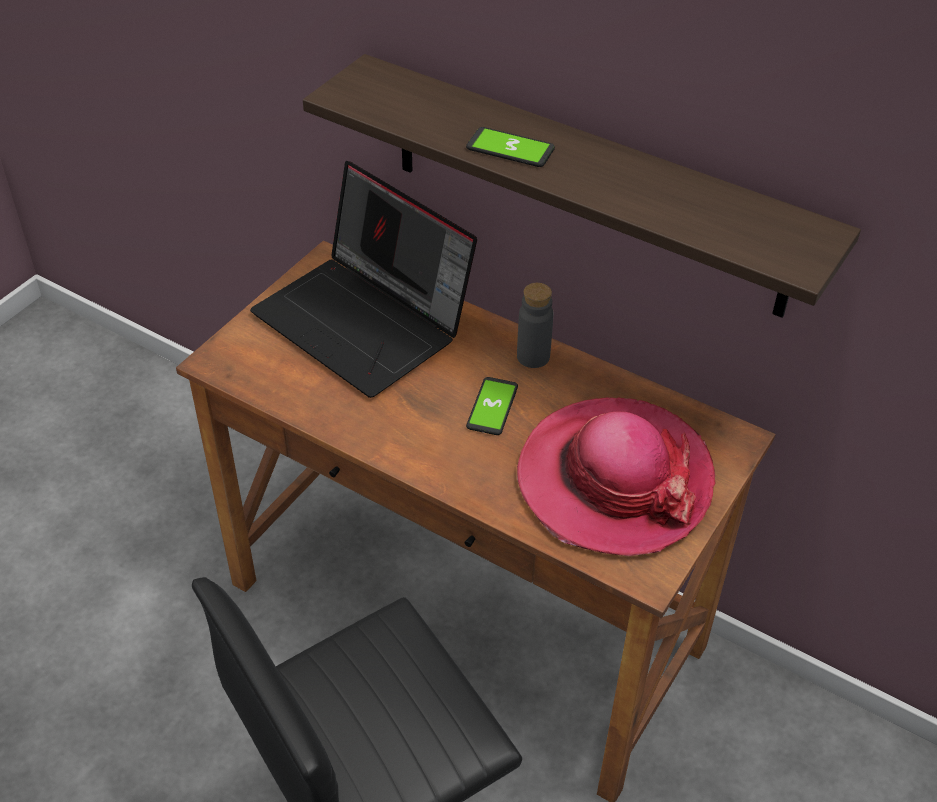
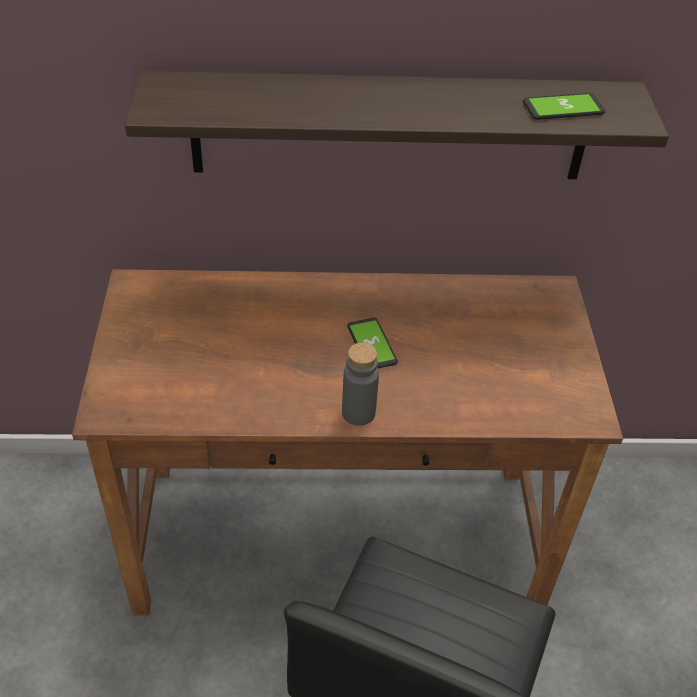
camera: 35 degrees left, 0 degrees up
laptop [250,161,477,398] -> none
phone [466,127,555,167] -> phone moved to [523,93,605,120]
grey bottle [517,283,554,368] -> grey bottle moved to [342,343,379,426]
hat [517,397,715,556] -> none

